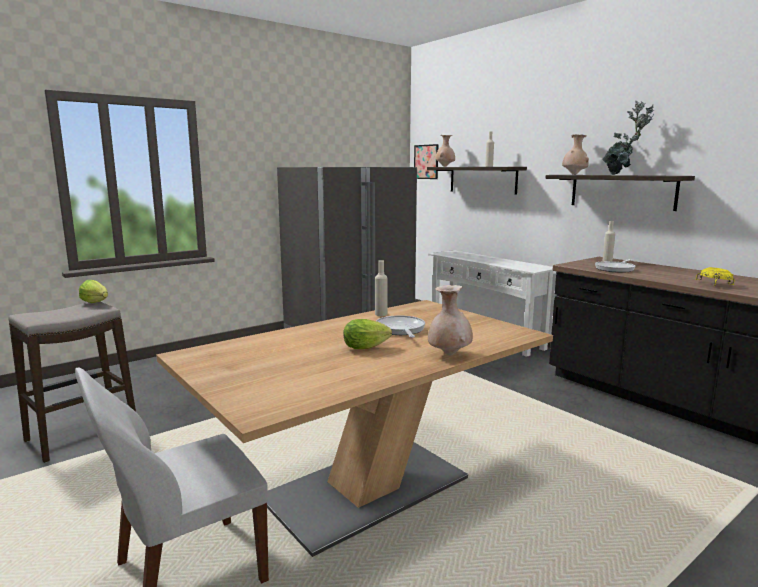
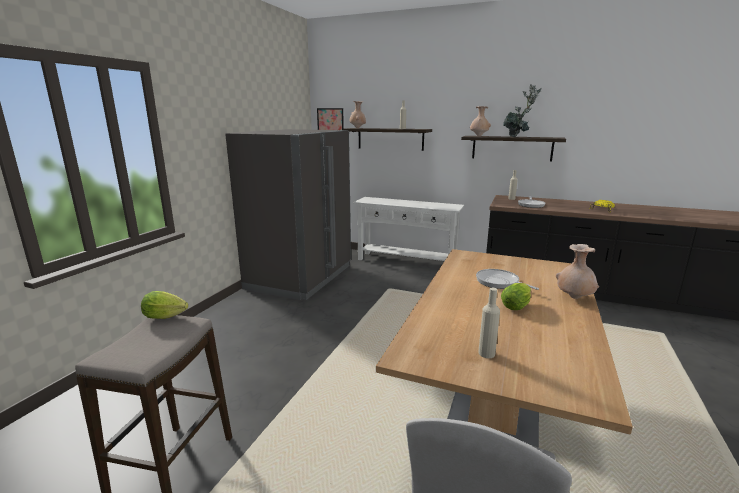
camera: 30 degrees left, 5 degrees up
beige bottle [375,260,388,316] -> beige bottle moved to [478,288,500,358]

